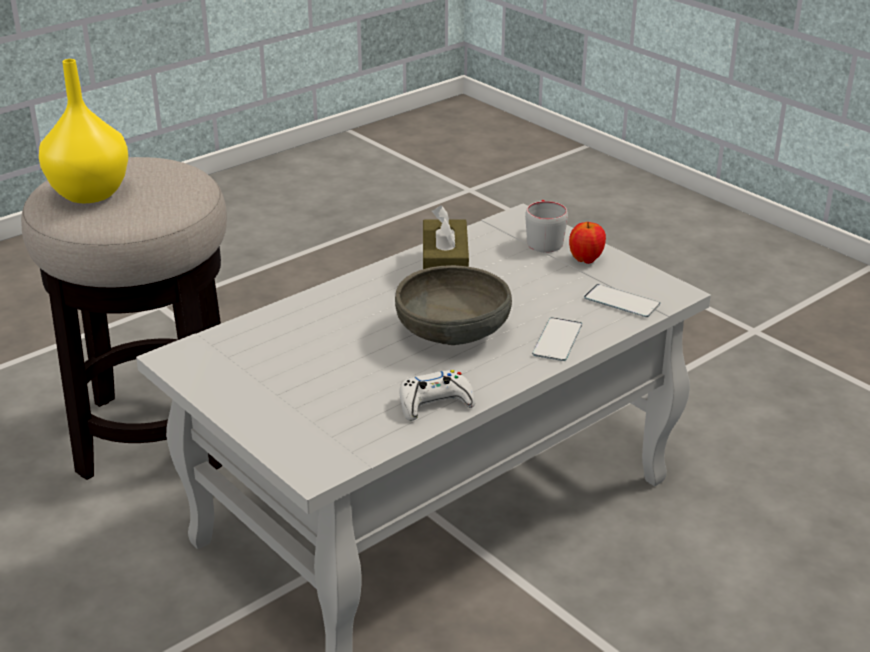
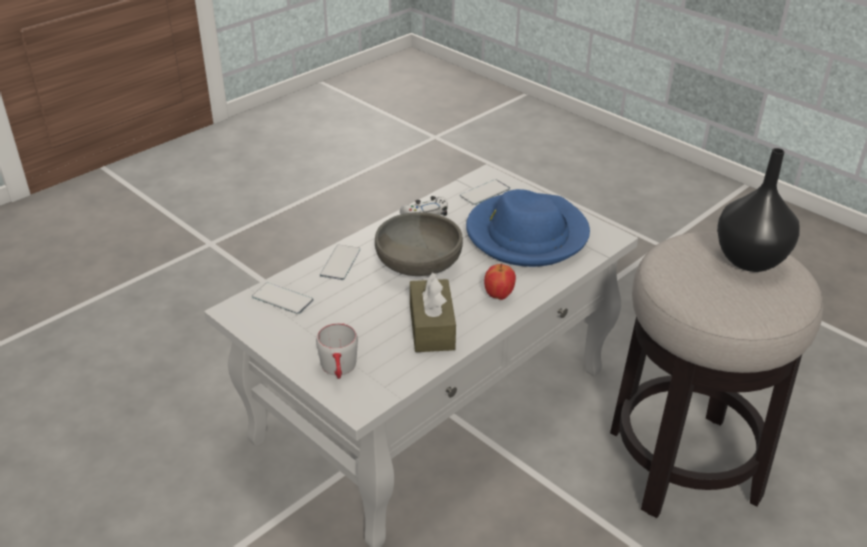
camera: 175 degrees right, 5 degrees up
yellow vase [39,59,128,203] -> black vase [717,148,800,272]
apple [569,222,606,264] -> apple moved to [484,263,516,300]
none -> phone [460,179,510,205]
none -> blue hat [466,189,590,267]

